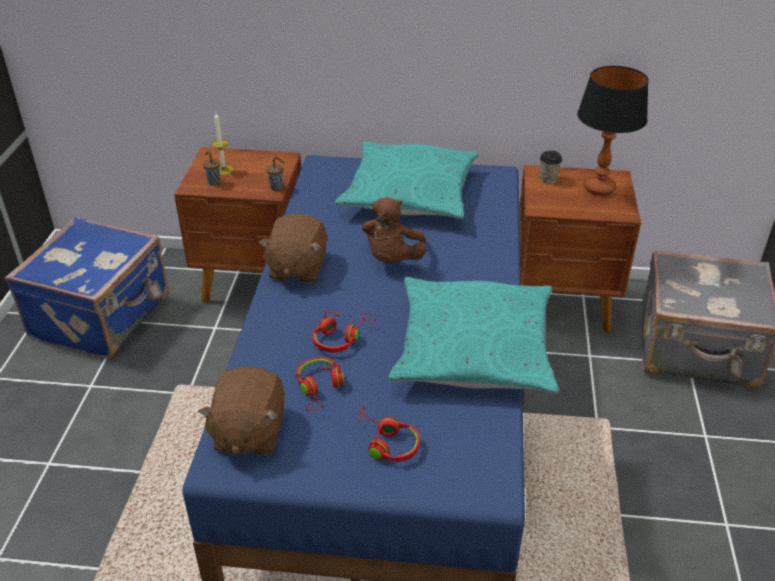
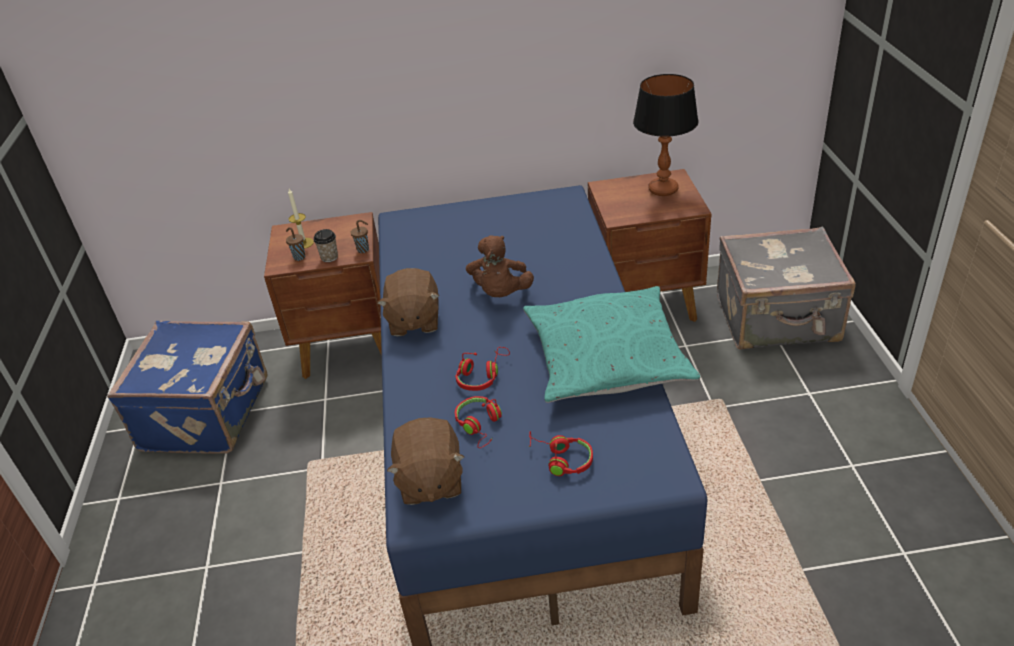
camera: 10 degrees left, 0 degrees up
turquoise pillow [335,141,479,219] -> none
cup [540,150,562,184] -> cup moved to [314,229,338,262]

